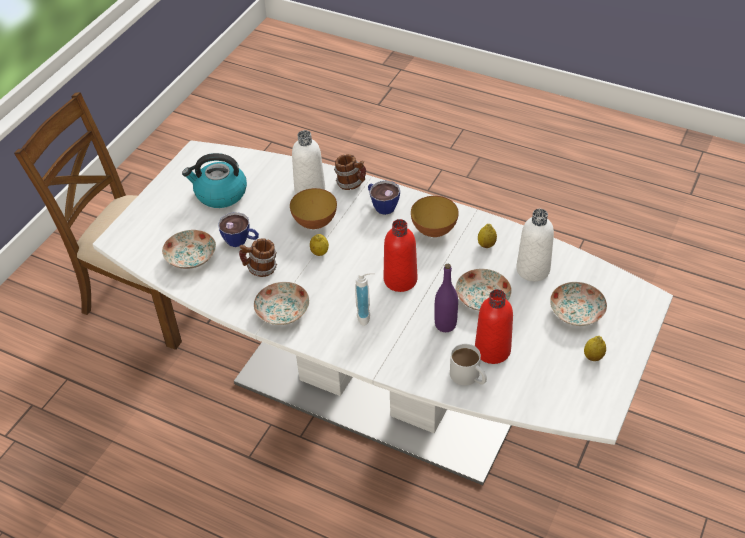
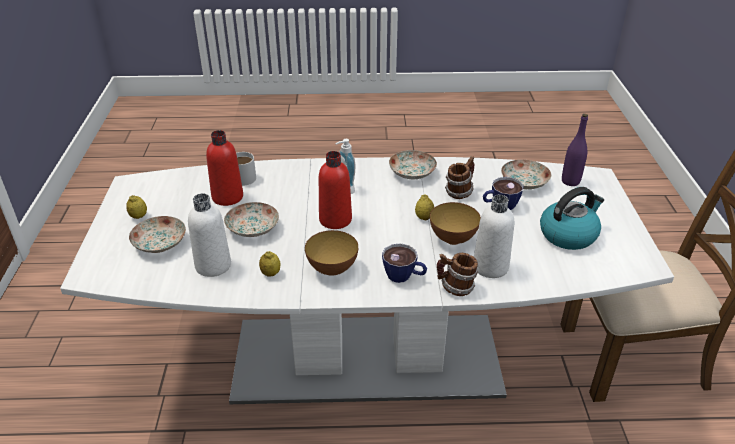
camera: 150 degrees right, 10 degrees down
purple bottle [434,264,458,332] -> purple bottle moved to [562,114,588,186]

